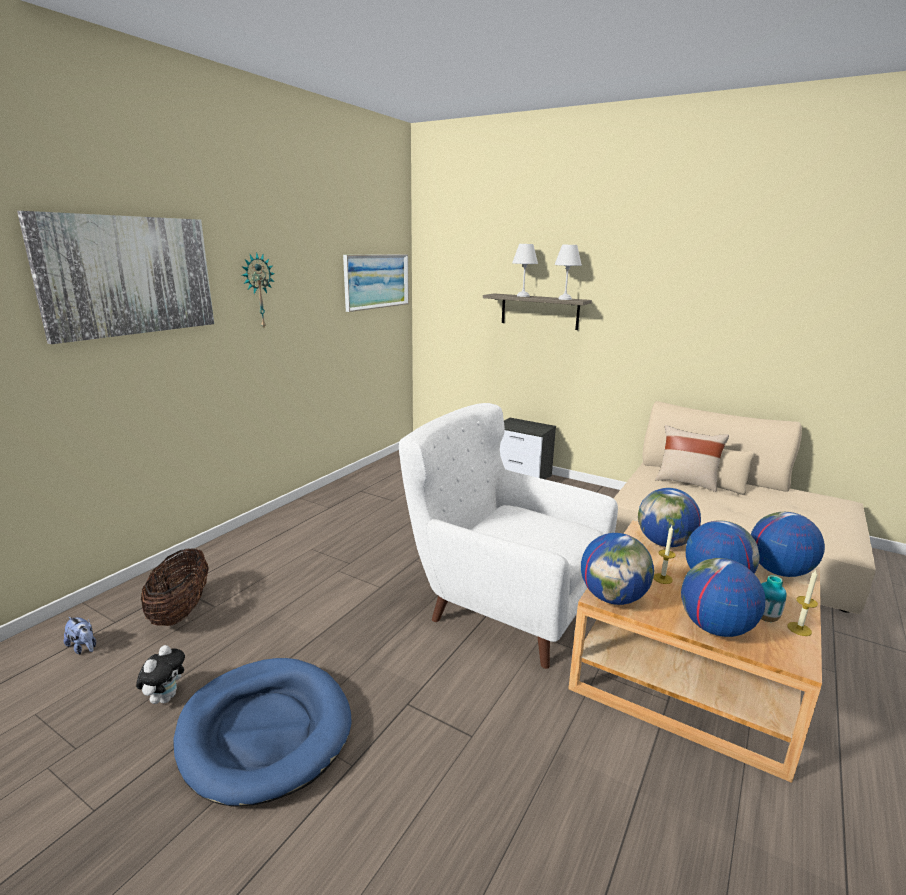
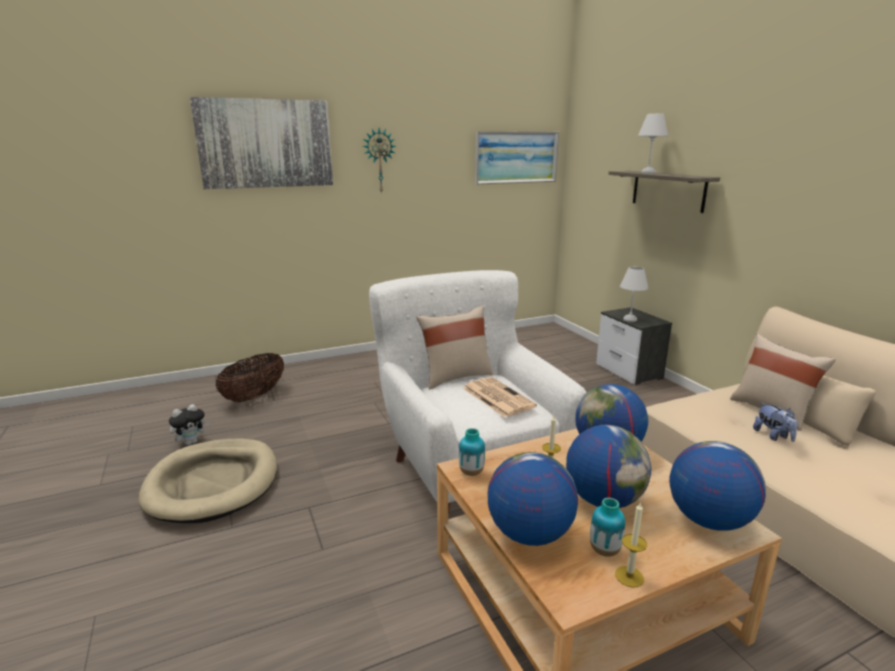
camera: 35 degrees right, 0 degrees up
plush toy [64,617,96,654] -> plush toy moved to [753,403,798,442]
blue dog bed [173,658,352,807] -> beige dog bed [139,439,277,523]
white table lamp [554,245,582,300] -> white table lamp moved to [620,267,649,322]
globe [581,533,654,605] -> vase [459,428,485,476]
none -> beige pillow [416,305,493,389]
none -> newspaper [463,377,537,417]

